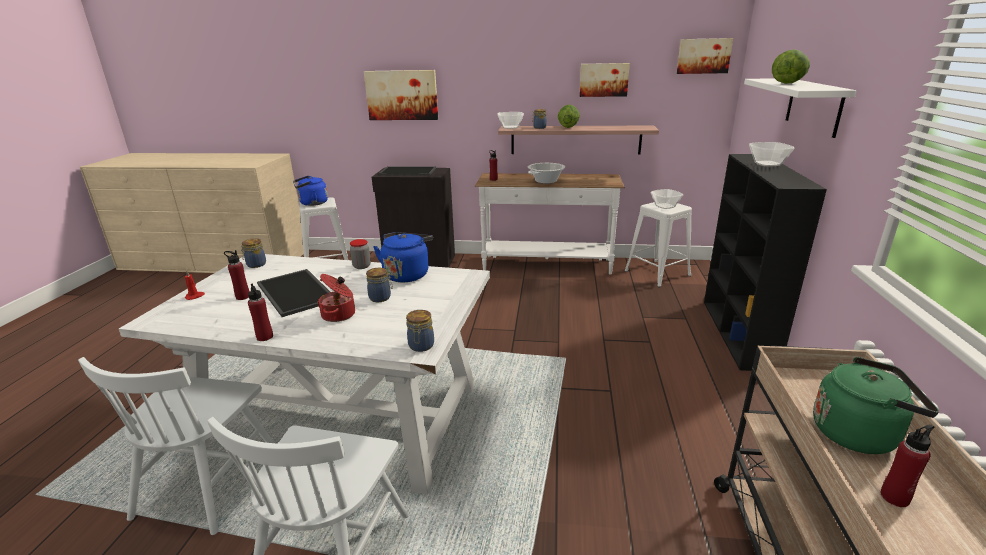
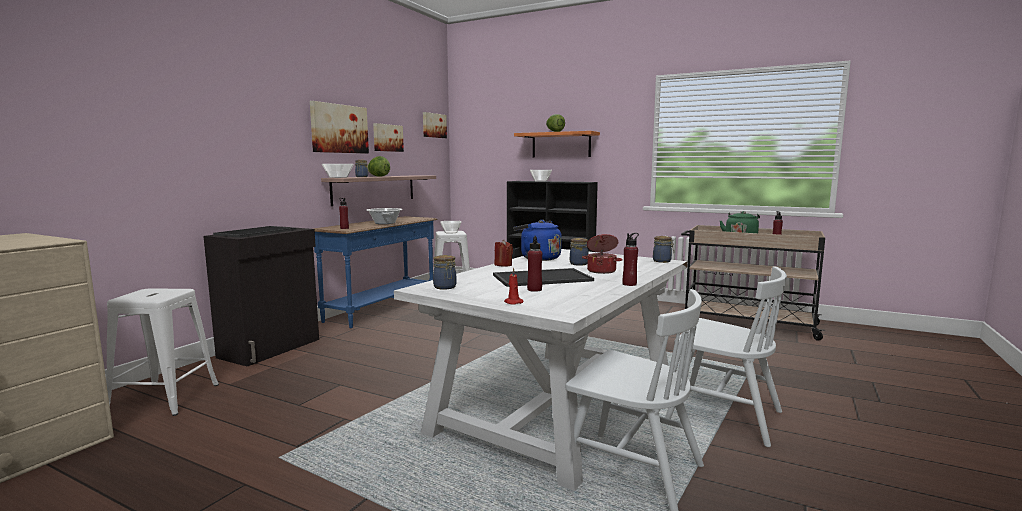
camera: 70 degrees left, 15 degrees down
blue kettle [293,175,328,206] -> none
jar [350,239,371,269] -> red candle [494,240,513,267]
picture [364,70,438,120] -> picture moved to [310,101,369,154]
white console table [475,173,625,275] -> blue console table [313,216,438,328]
white shelf [744,78,857,138] -> orange shelf [514,131,600,158]

